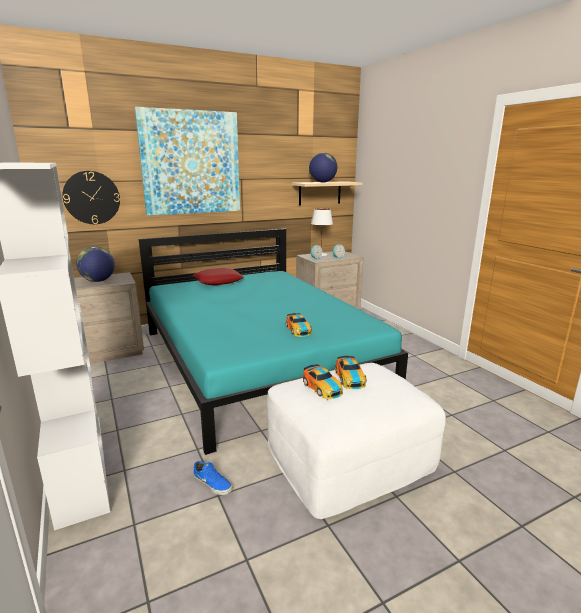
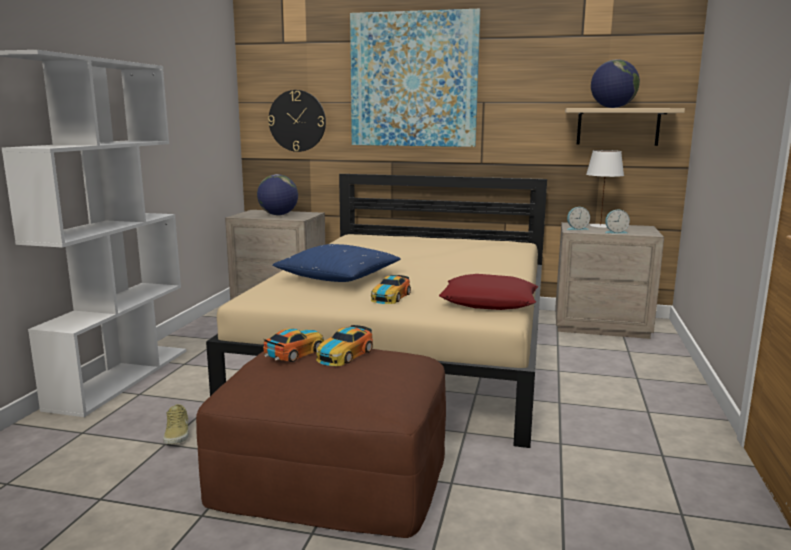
camera: 40 degrees right, 5 degrees down
turquoise bed [139,229,408,455] -> beige bed [206,174,547,448]
red pillow [193,268,244,285] -> red pillow moved to [439,274,538,310]
blue shoe [193,461,233,495] -> beige shoe [163,404,189,444]
white ottoman [267,363,446,519] -> brown ottoman [196,349,446,538]
toy car [303,364,343,399] -> toy car turned 150 degrees counterclockwise [263,328,324,362]
none -> blue pillow [273,244,400,282]

